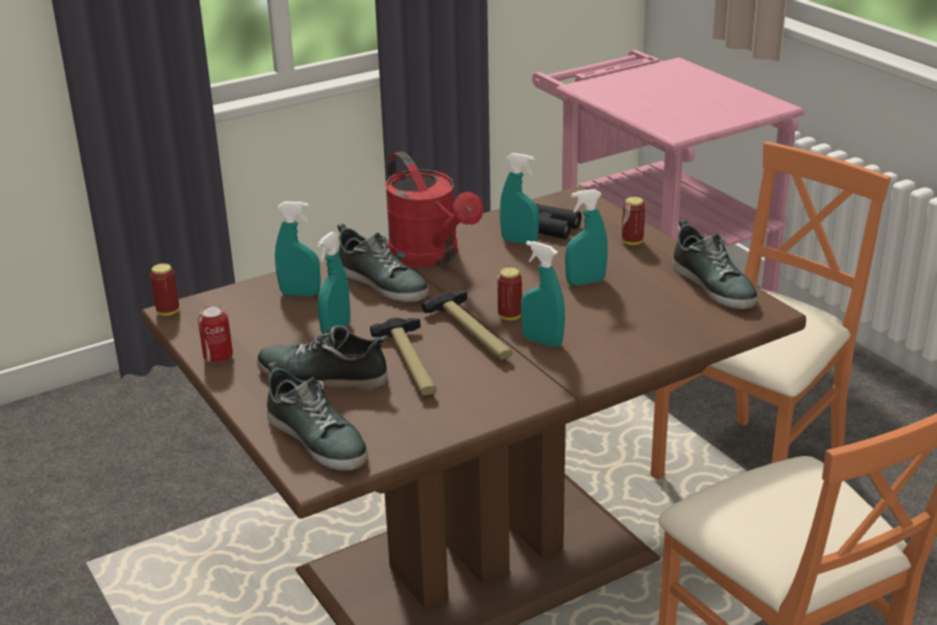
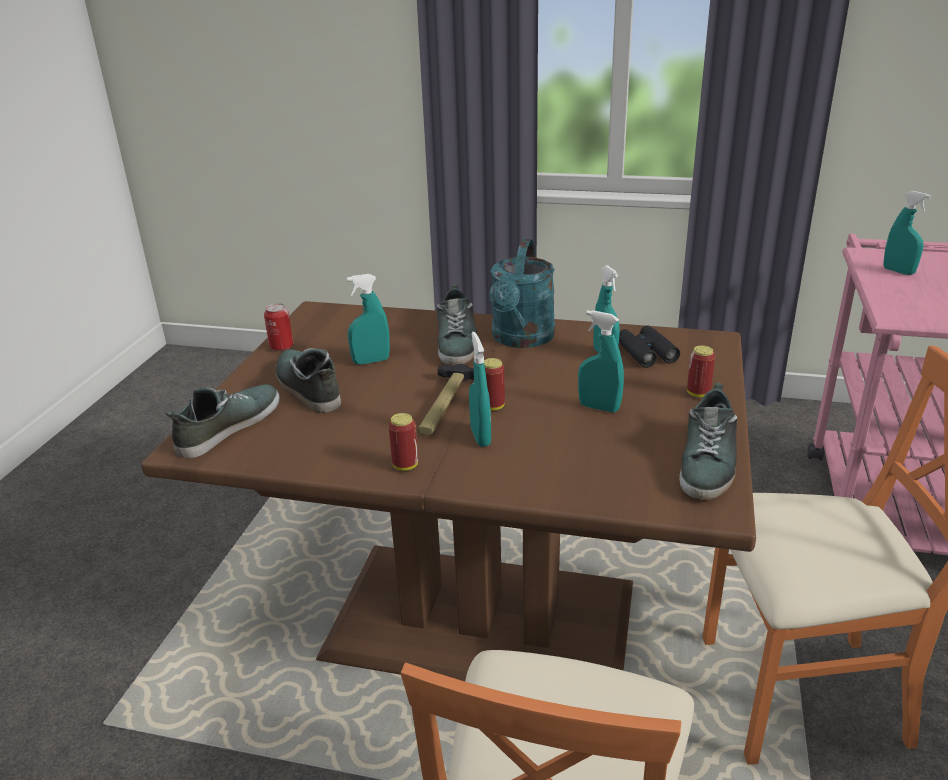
camera: 45 degrees right, 0 degrees up
can [150,263,179,316] -> can moved to [389,413,418,471]
shoe [267,362,368,471] -> shoe turned 150 degrees counterclockwise [165,384,279,458]
turquoise spray bottle [275,202,321,296] -> turquoise spray bottle moved to [883,191,931,275]
hammer [370,318,436,395] -> none
red watering can [385,151,483,268] -> turquoise watering can [489,238,555,348]

